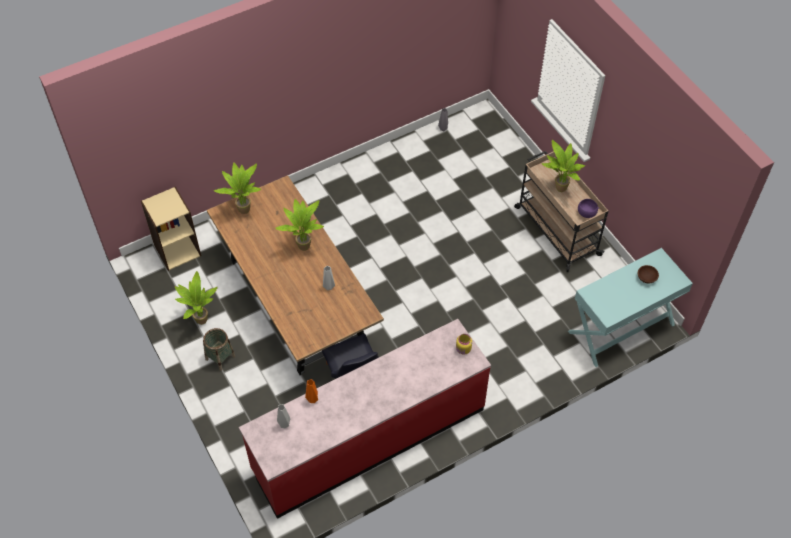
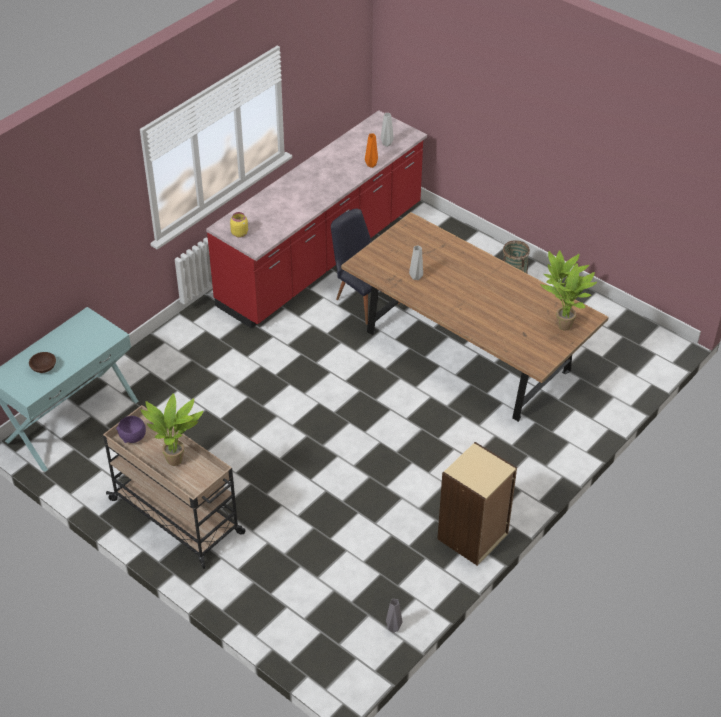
camera: 160 degrees right, 10 degrees down
beige bookcase [141,187,201,271] -> beige bookcase moved to [437,442,517,566]
potted plant [275,199,324,251] -> none

